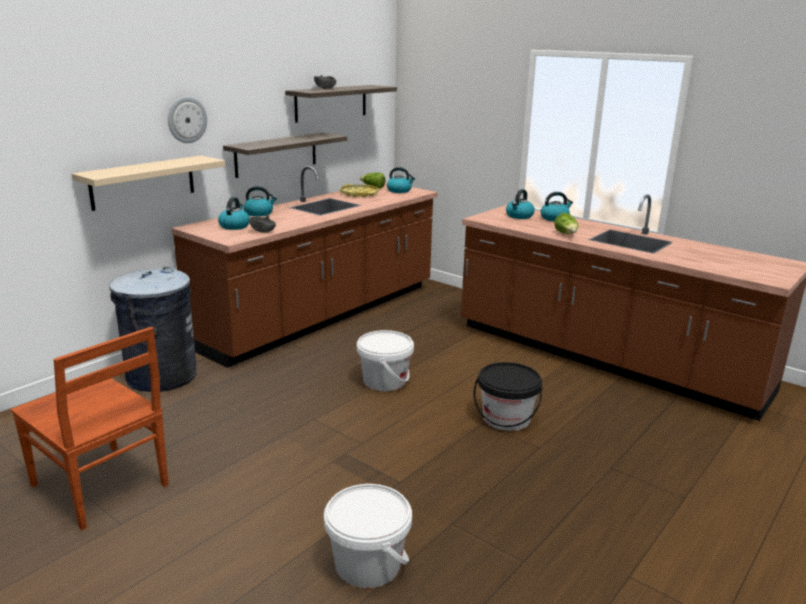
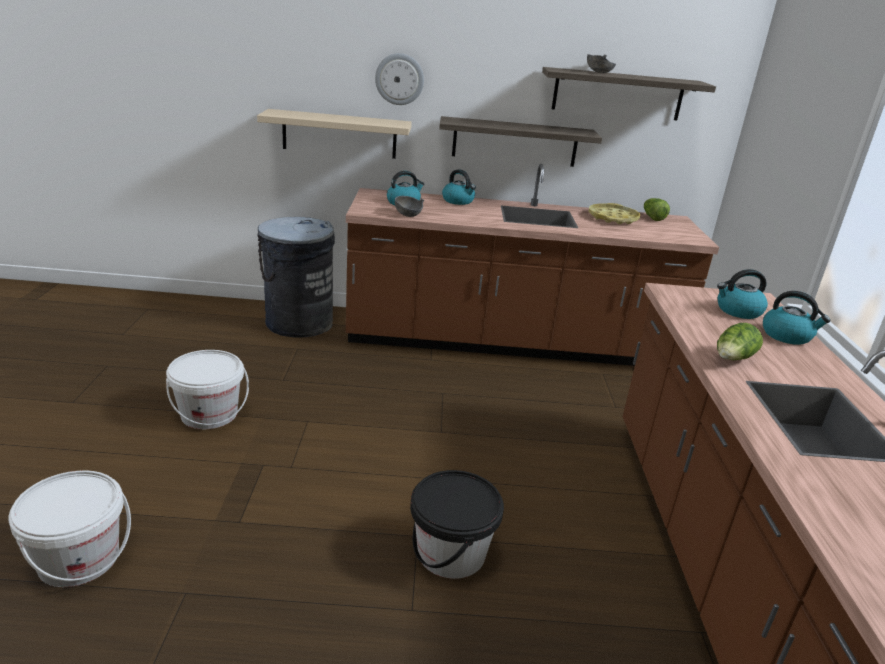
camera: 50 degrees right, 5 degrees up
brown chair [10,327,168,530] -> none
white bucket [357,330,414,391] -> white bucket moved to [166,350,249,429]
kettle [387,167,415,193] -> none

